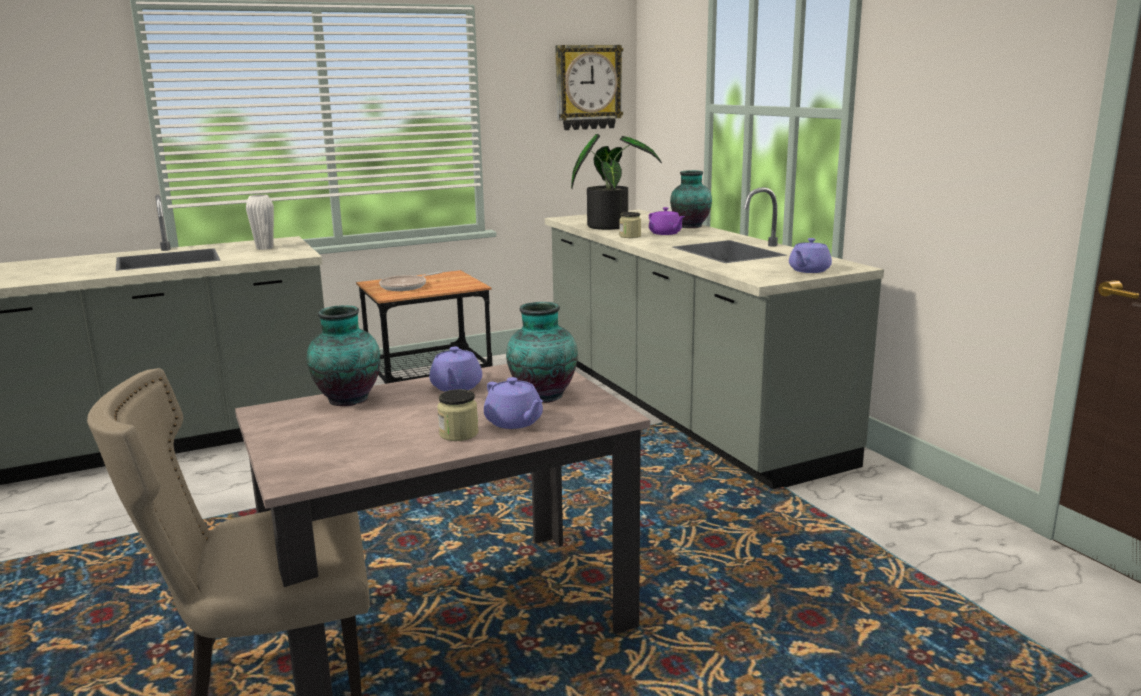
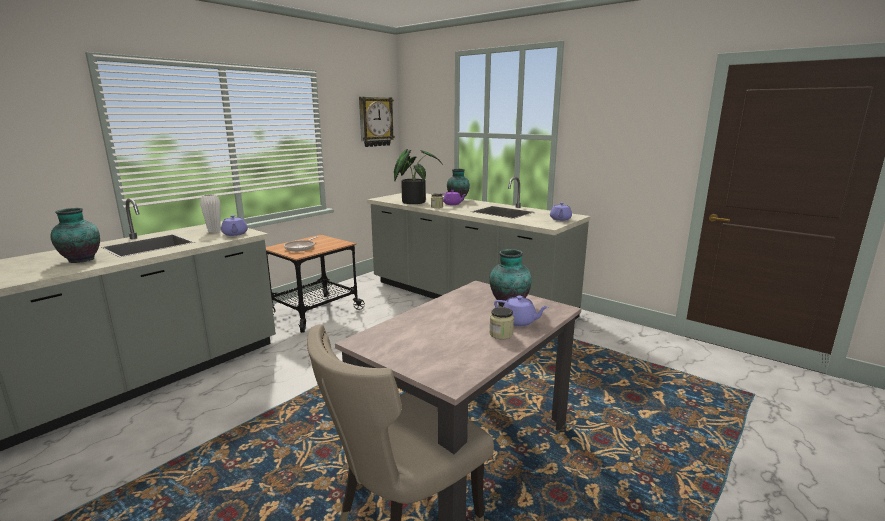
camera: 25 degrees left, 0 degrees up
vase [307,305,380,406] -> vase moved to [51,208,100,263]
purple teapot [429,347,482,392] -> purple teapot moved to [221,215,248,236]

